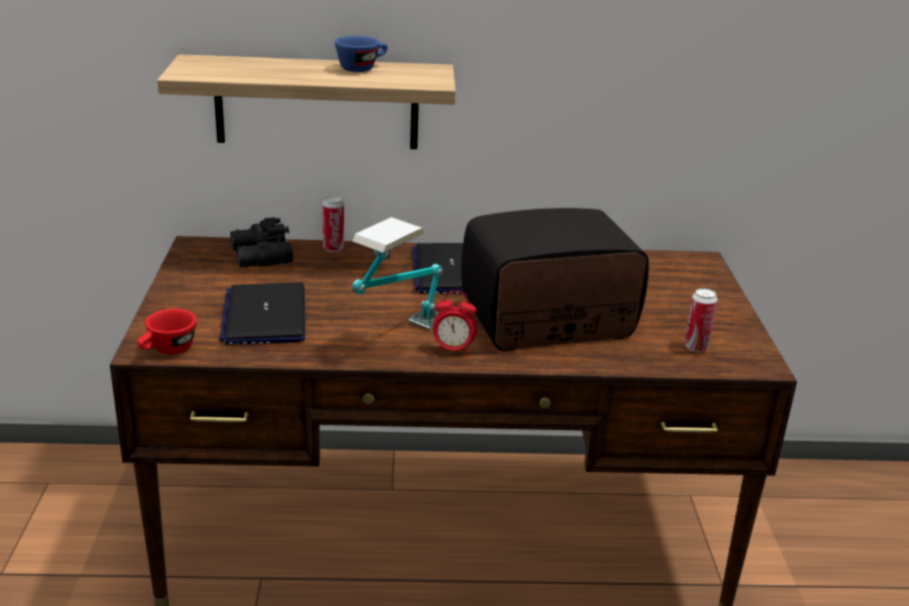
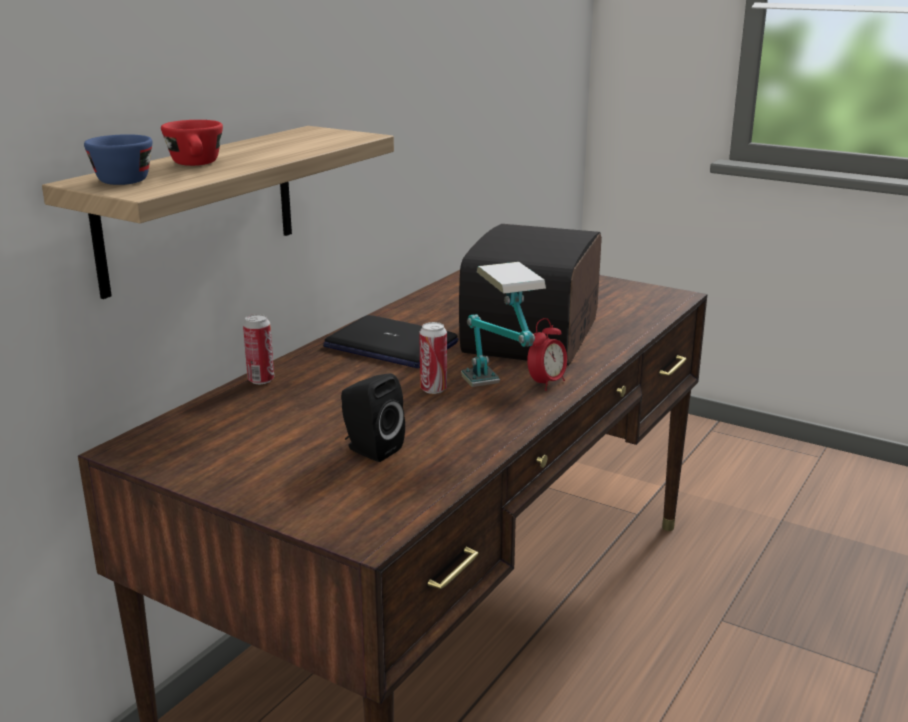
camera: 55 degrees left, 5 degrees down
red cup [137,309,197,354] -> red cup moved to [161,120,223,166]
laptop [220,282,305,345] -> black speaker [341,373,405,462]
black binoculars [230,217,293,268] -> none
blue cup [335,36,388,72] -> blue cup moved to [84,134,152,185]
can [684,288,717,352] -> can moved to [419,322,447,394]

